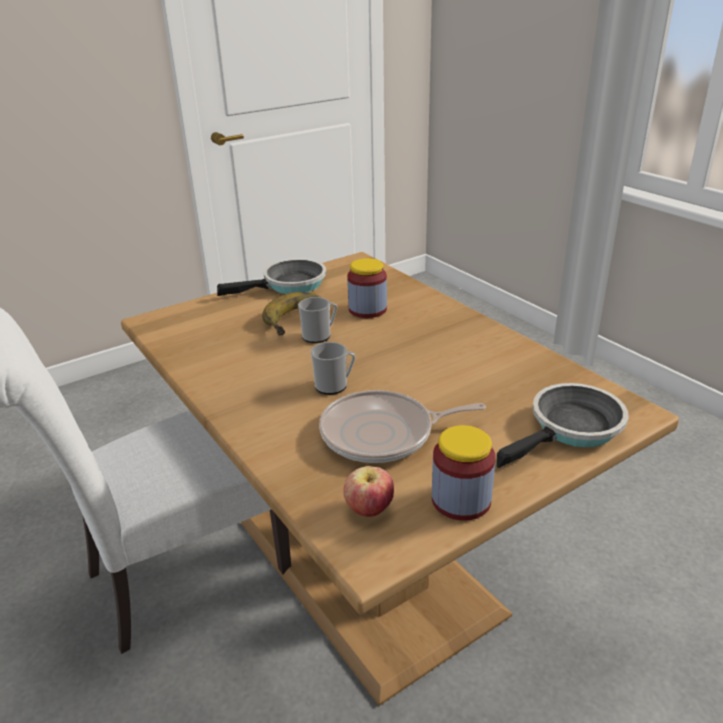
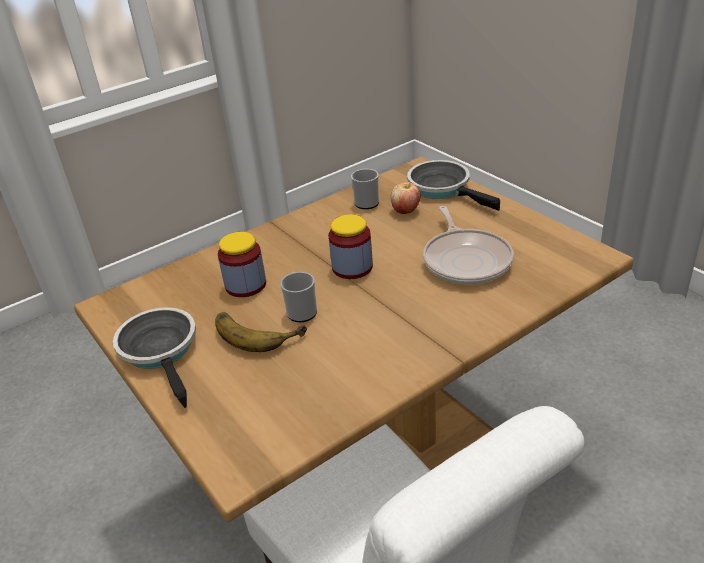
camera: 90 degrees left, 5 degrees up
mug [311,342,355,395] -> mug moved to [351,169,379,209]
apple [343,466,394,517] -> apple moved to [390,181,421,214]
jar [432,425,496,521] -> jar moved to [328,214,373,279]

